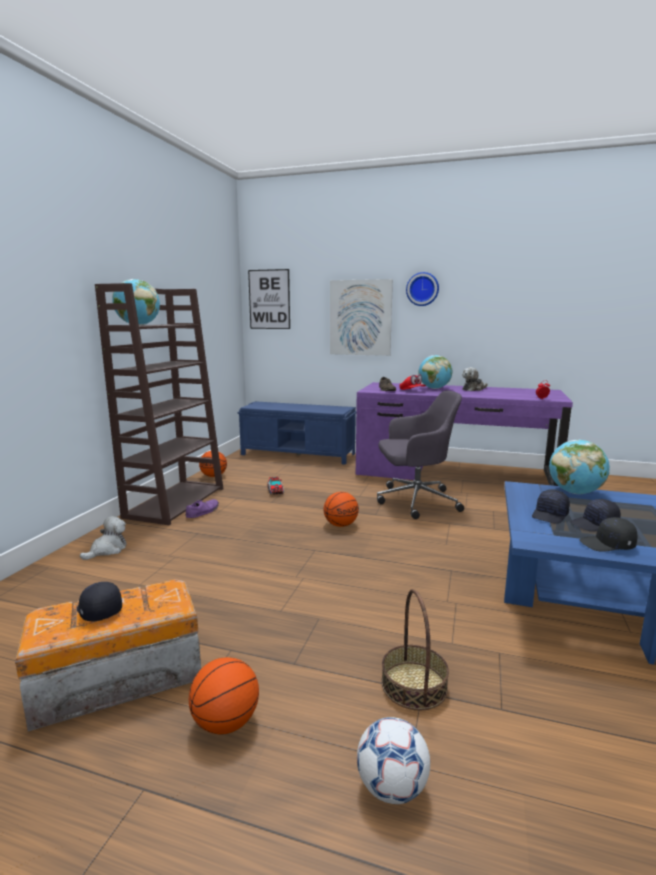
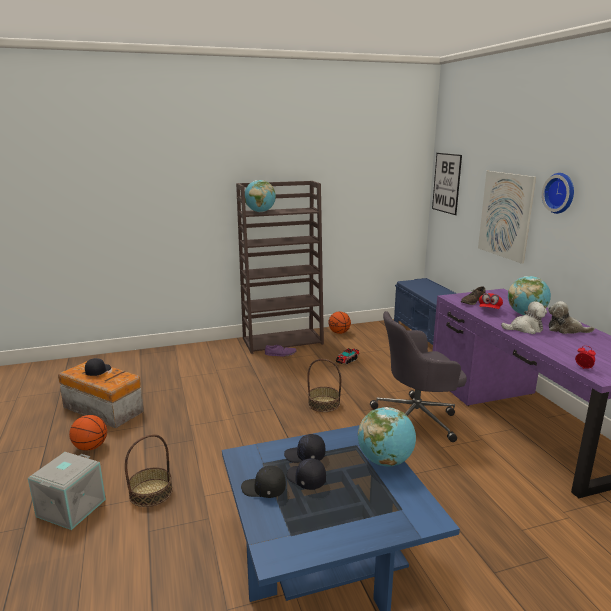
camera: 55 degrees right, 5 degrees up
plush toy [80,516,127,560] -> plush toy moved to [501,301,547,334]
basketball [323,492,359,527] -> basket [307,359,341,412]
football [357,717,430,804] -> grey storage box [28,452,106,530]
grey office chair [377,391,464,519] -> grey office chair turned 120 degrees clockwise [370,311,467,442]
black cap [579,517,637,552] -> black cap turned 45 degrees counterclockwise [241,466,286,498]

